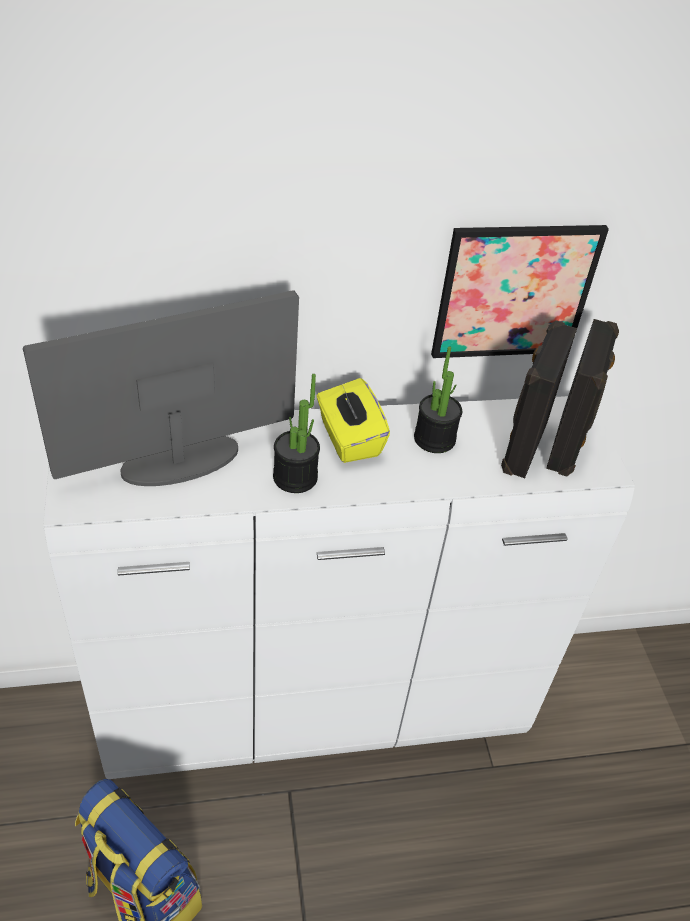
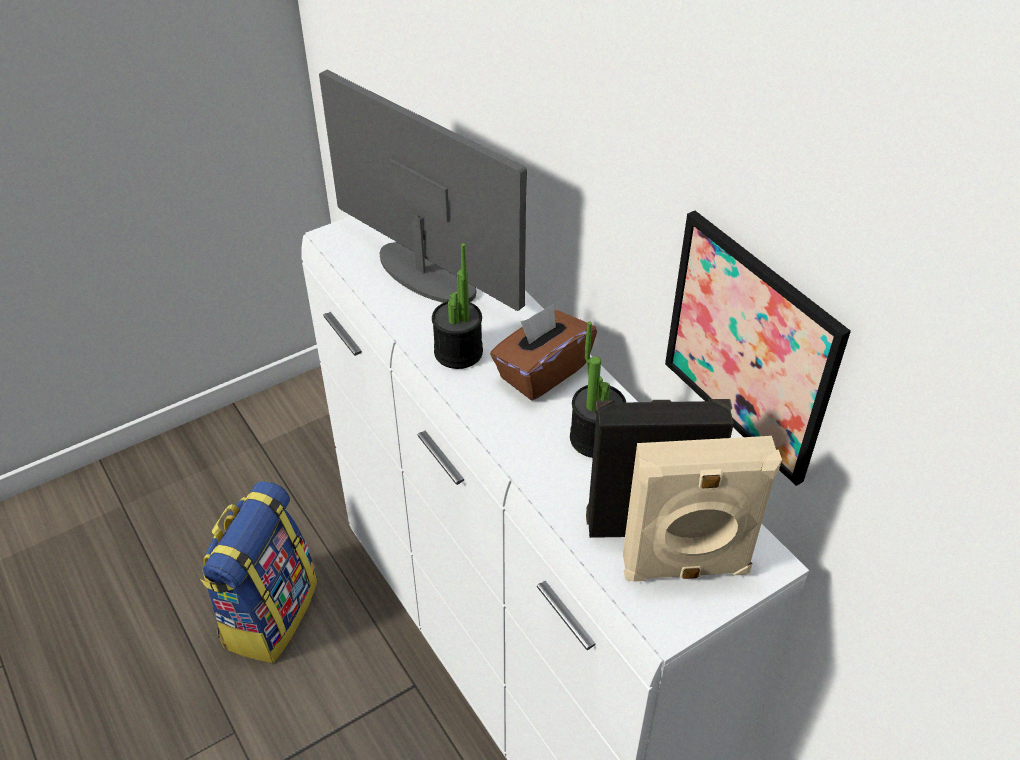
camera: 70 degrees right, 0 degrees up
yellow tissue box [317,378,390,463] -> brown tissue box [490,304,597,400]
black speaker [546,319,619,476] -> beige speaker [623,436,782,582]

